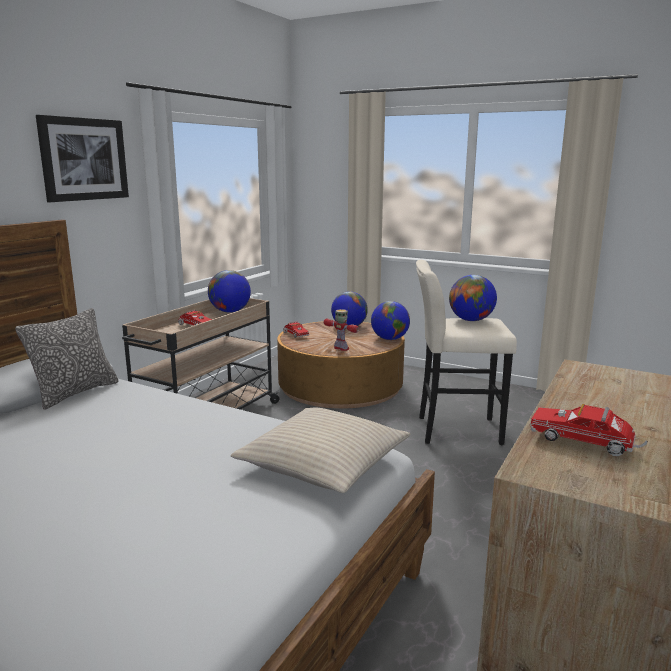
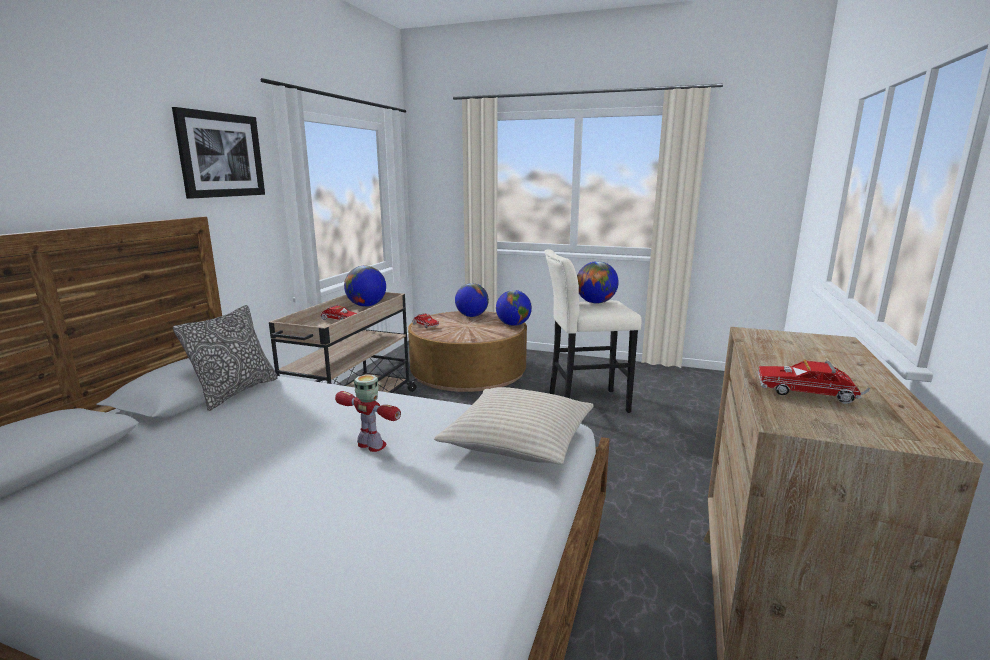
camera: 10 degrees left, 0 degrees up
toy robot [323,309,359,351] -> toy robot moved to [335,375,401,452]

